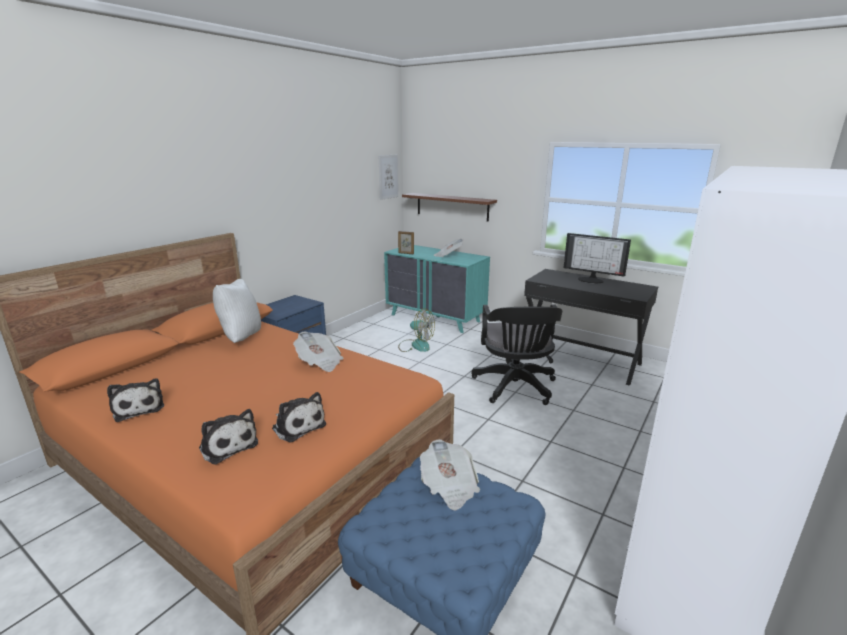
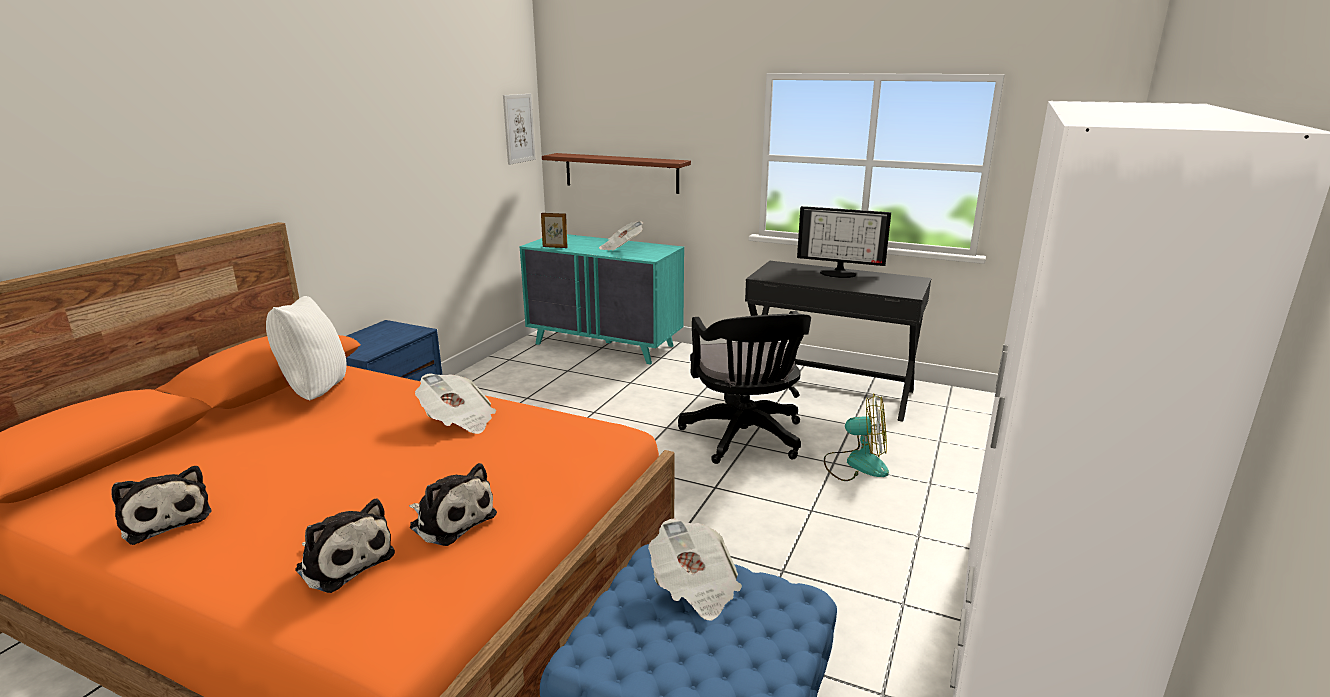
camera: 10 degrees left, 0 degrees up
fan [398,308,435,352] -> fan moved to [824,394,889,481]

